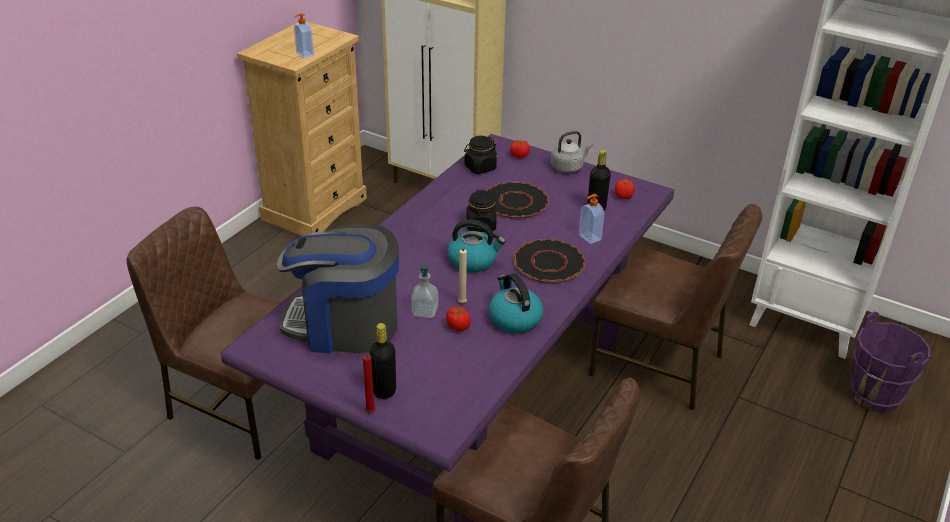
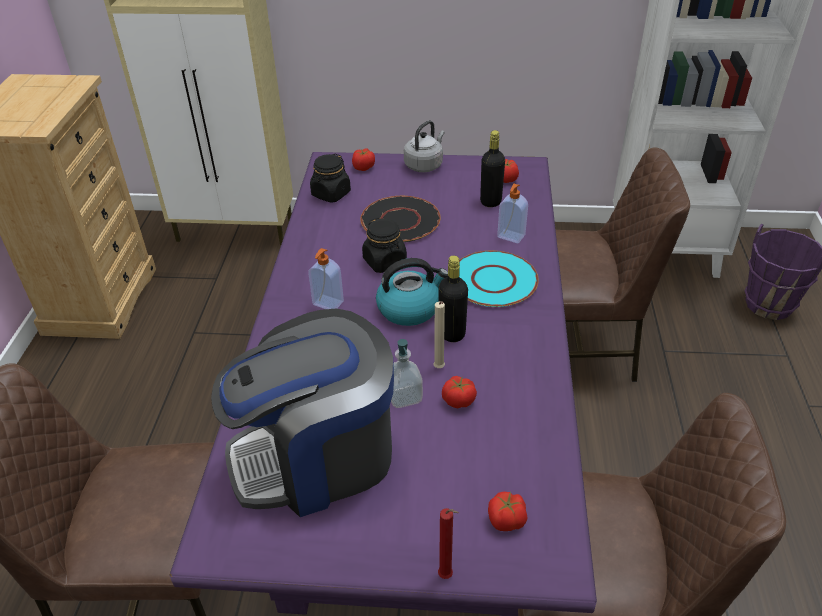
camera: 25 degrees left, 5 degrees up
soap dispenser [294,13,314,58] -> soap dispenser moved to [308,248,344,309]
black bottle [370,323,396,399] -> black bottle moved to [438,255,468,342]
kettle [488,273,543,333] -> none
black plate [513,239,585,283] -> turquoise plate [459,251,539,307]
none -> tomato [488,491,528,531]

